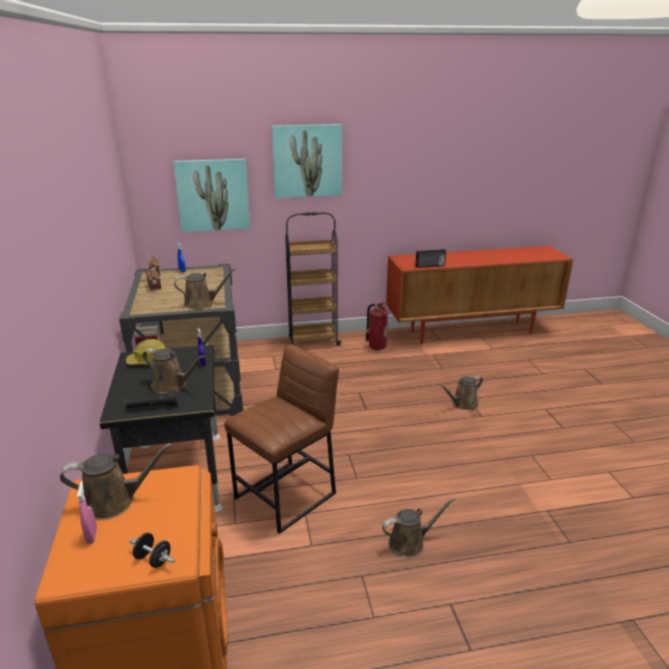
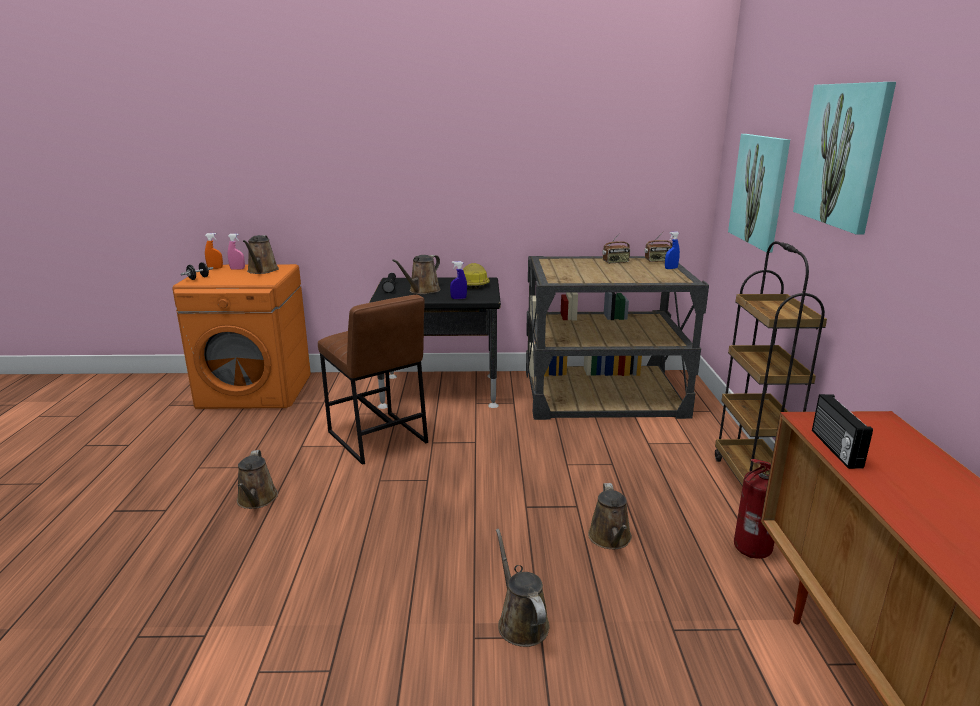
camera: 100 degrees right, 5 degrees down
brown watering can [174,268,236,309] -> brown watering can moved to [588,483,632,549]
none -> orange spray bottle [205,233,223,269]

